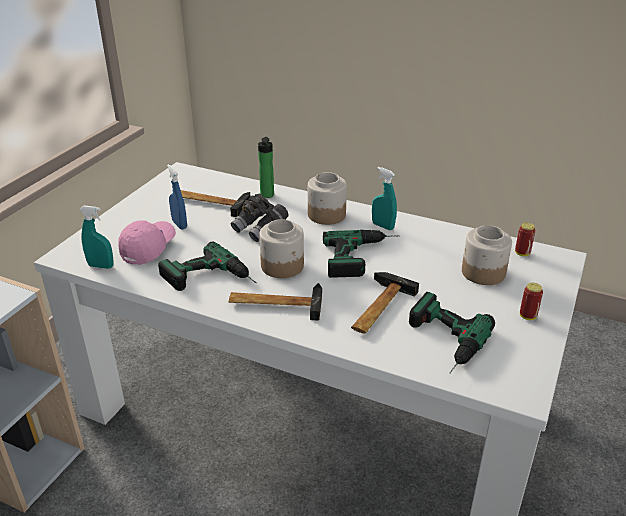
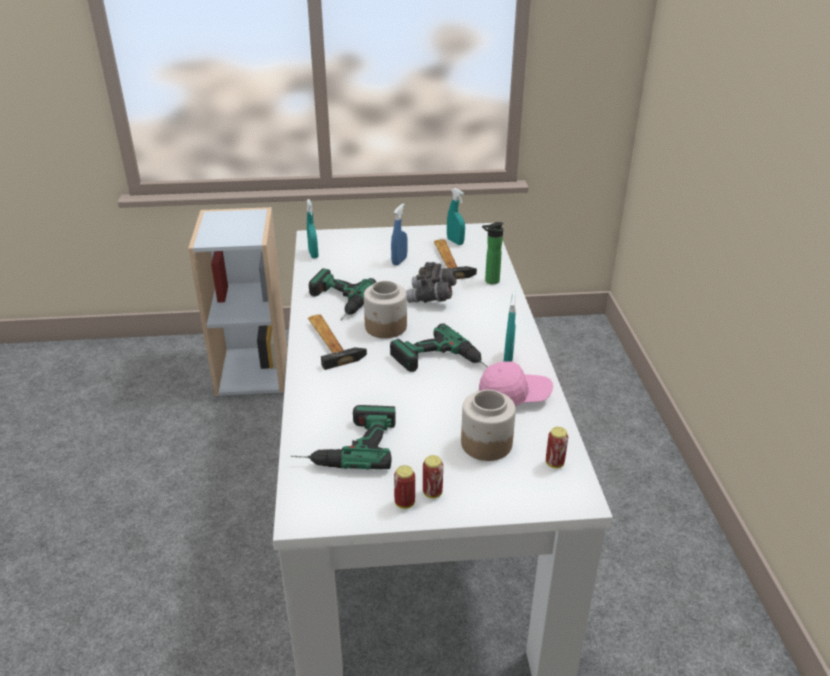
camera: 60 degrees right, 0 degrees up
pink cap [118,220,176,265] -> pink cap moved to [479,361,553,406]
jar [308,172,347,225] -> none
hammer [351,272,419,333] -> none
none -> can [394,465,415,509]
none -> turquoise spray bottle [447,188,465,245]

